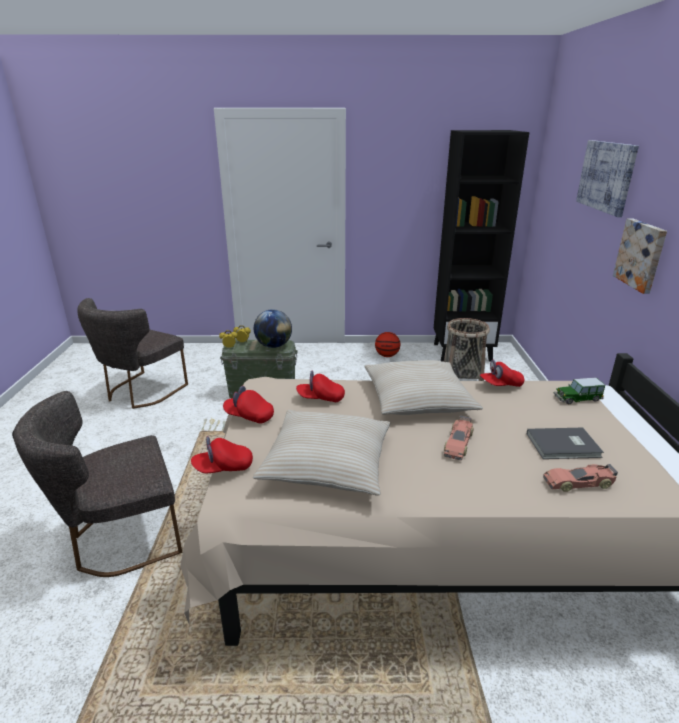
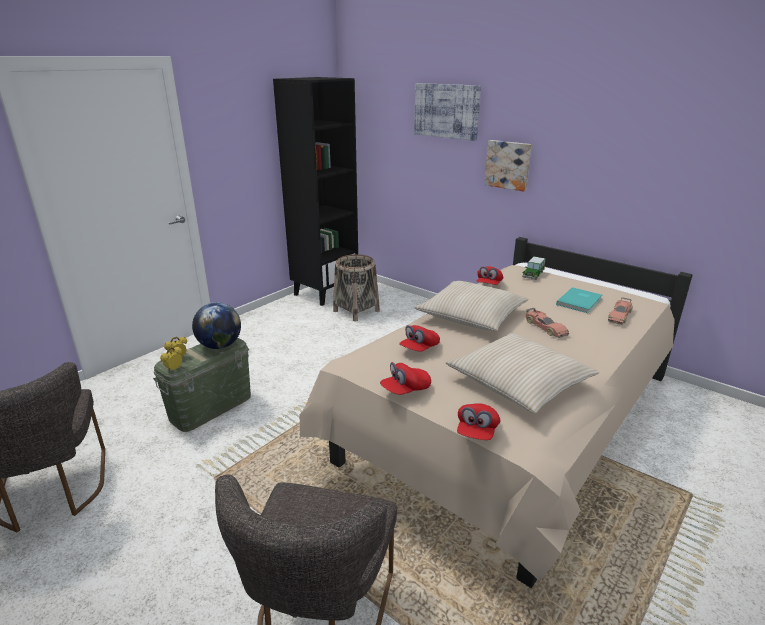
camera: 50 degrees left, 0 degrees up
basketball [375,332,400,357] -> none
grey book [527,428,604,459] -> turquoise book [556,287,602,313]

